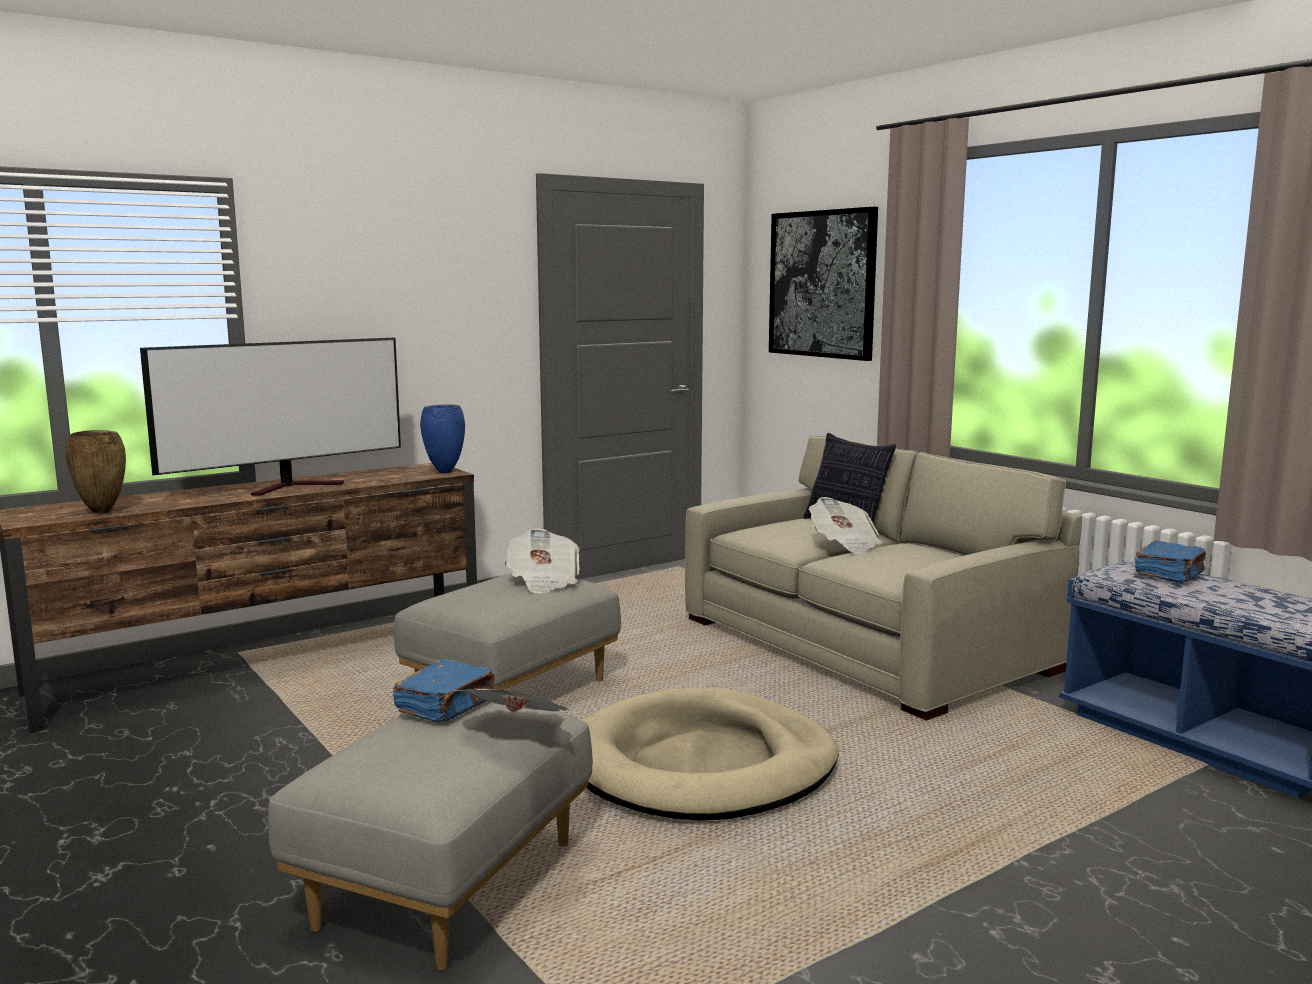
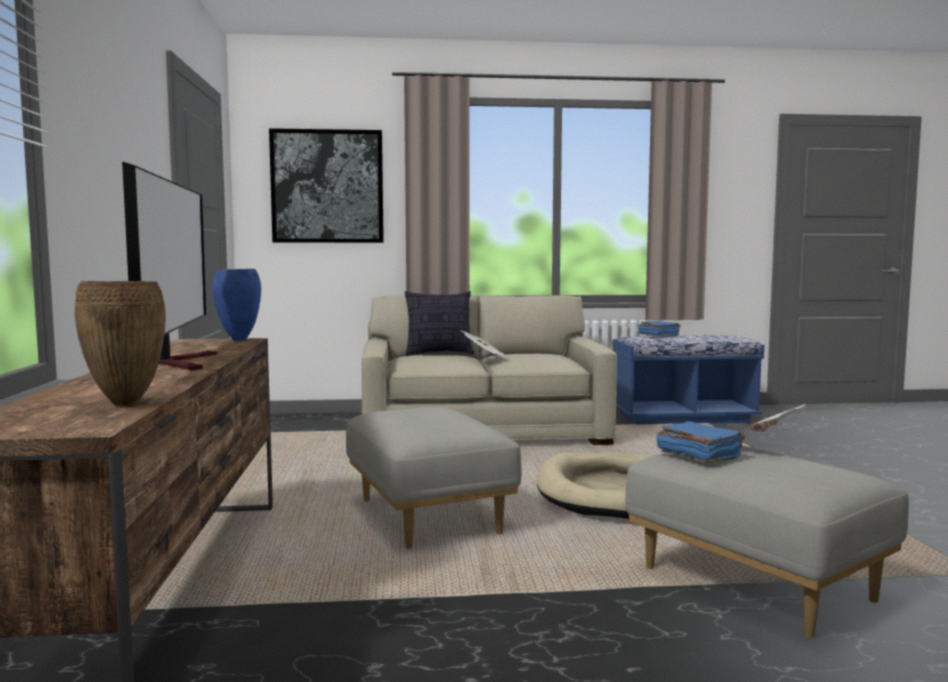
camera: 60 degrees left, 5 degrees down
newspaper [504,529,580,594] -> none

